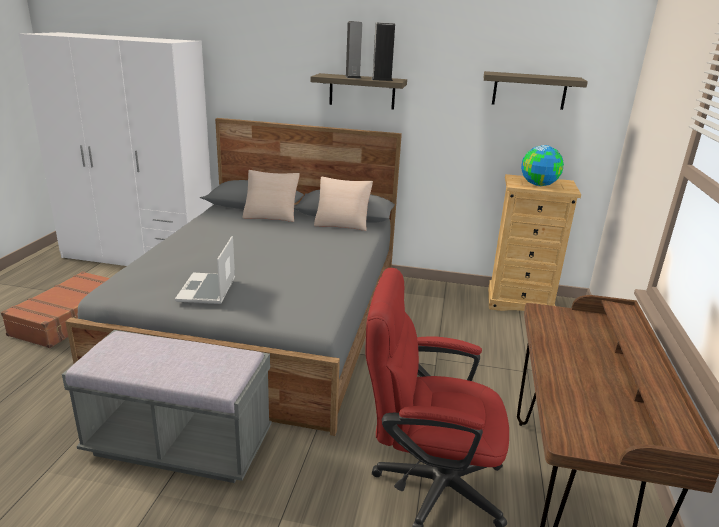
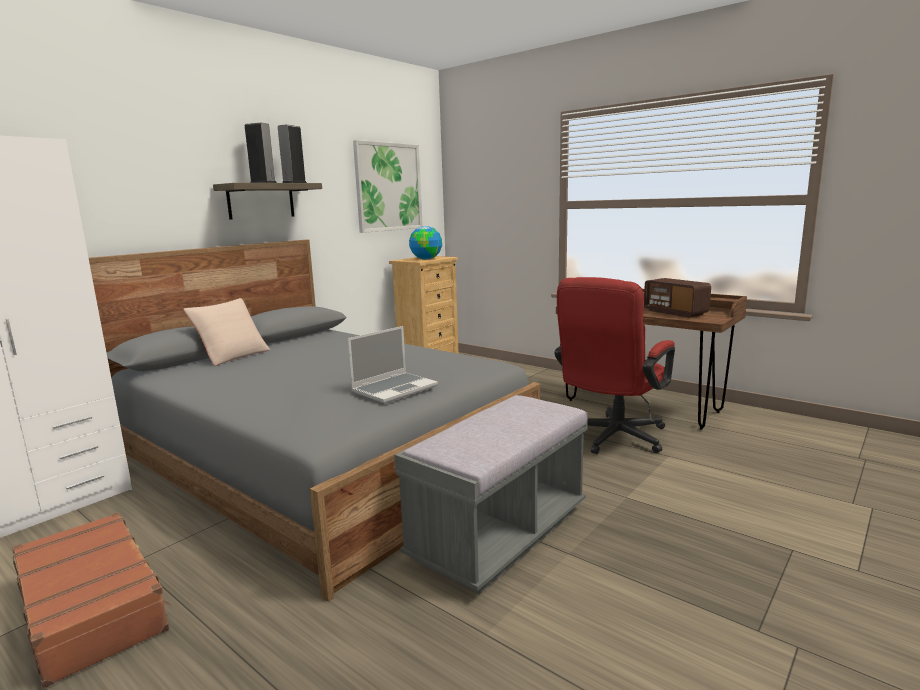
camera: 60 degrees left, 10 degrees down
laptop [175,236,235,304] -> laptop turned 75 degrees counterclockwise [348,326,438,404]
beige pillow [314,177,373,231] -> none
shelf [484,71,588,110] -> picture [353,140,423,233]
none -> radio [644,278,711,318]

